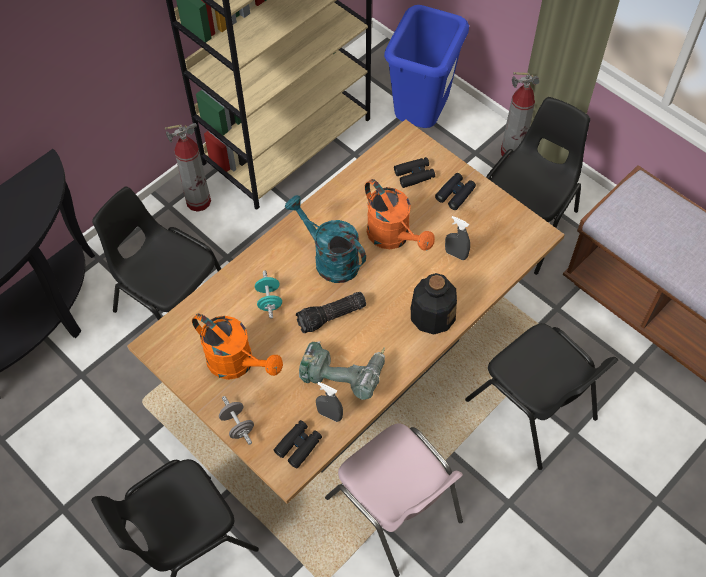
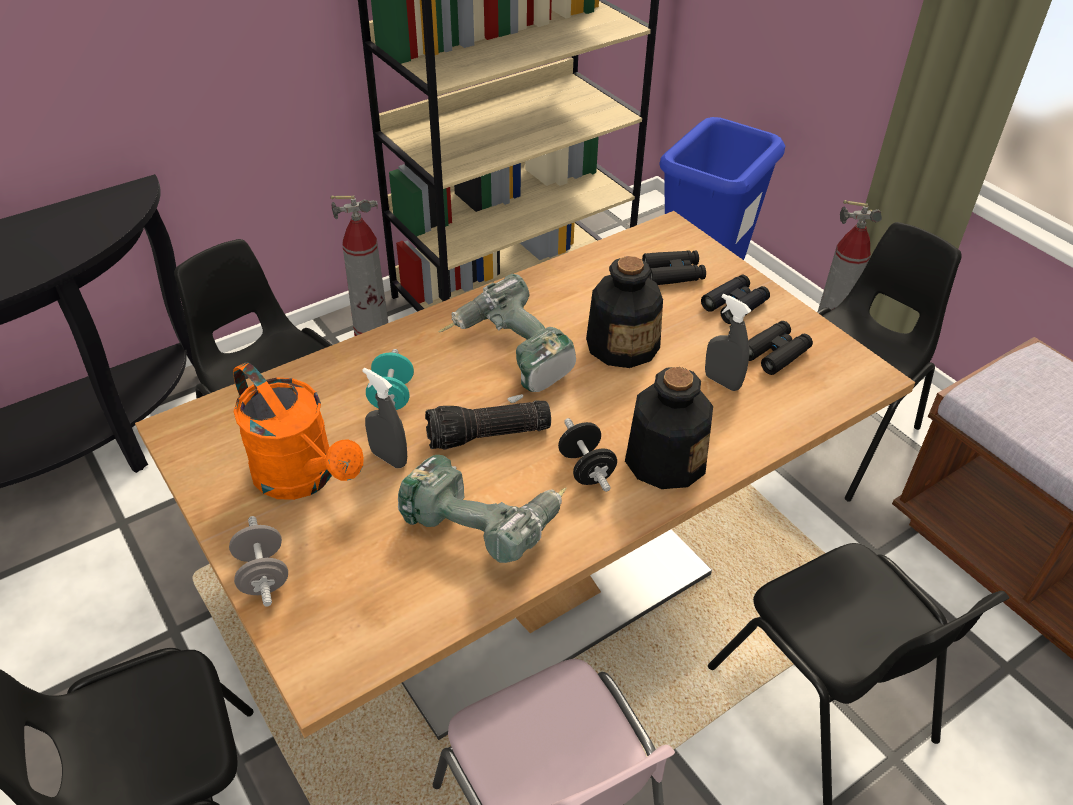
camera: 10 degrees right, 15 degrees down
black binoculars [274,420,322,468] -> black binoculars moved to [748,321,813,375]
turquoise watering can [285,195,366,283] -> power drill [438,274,576,403]
grey spray bottle [316,382,343,422] -> grey spray bottle moved to [362,368,407,468]
orange watering can [365,179,435,251] -> bottle [586,256,663,368]
none -> black dumbbell [558,418,617,492]

